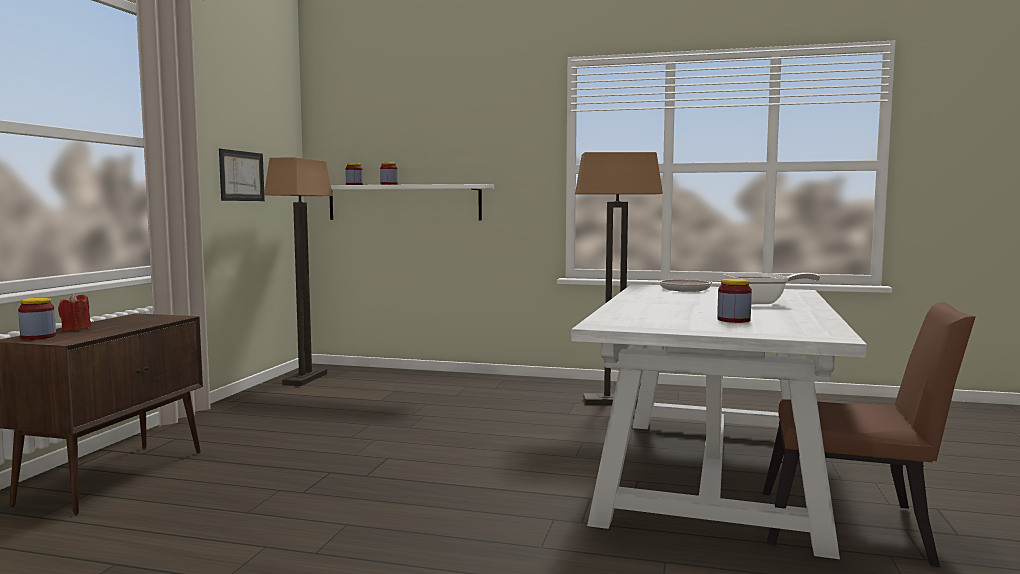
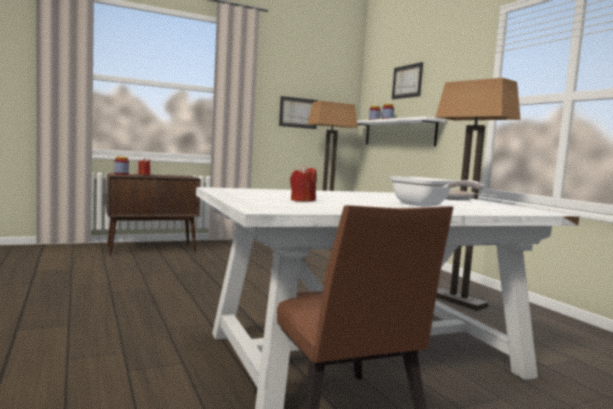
camera: 50 degrees right, 0 degrees up
jar [717,279,752,323] -> red candle [290,165,317,201]
none -> picture [392,62,423,99]

